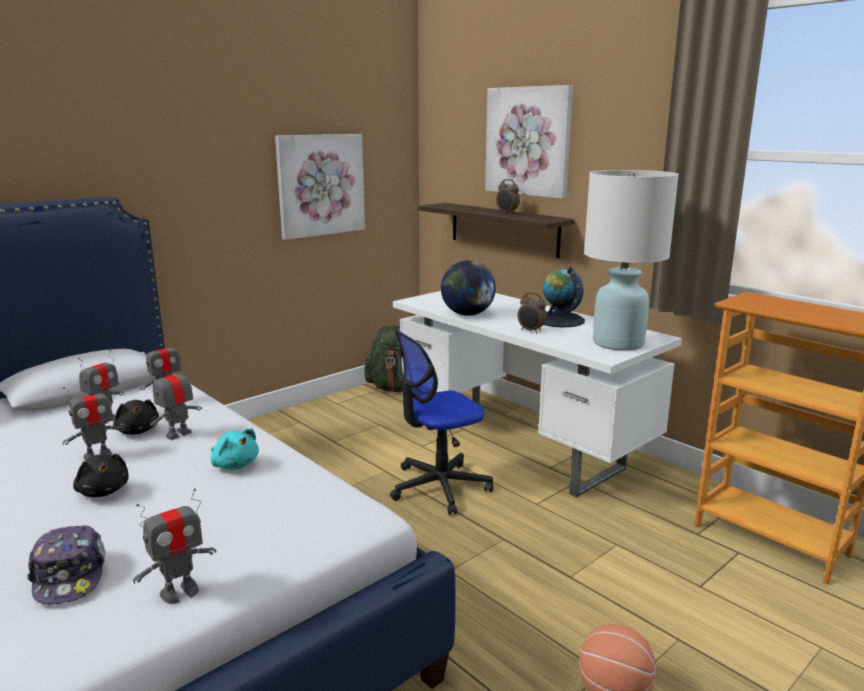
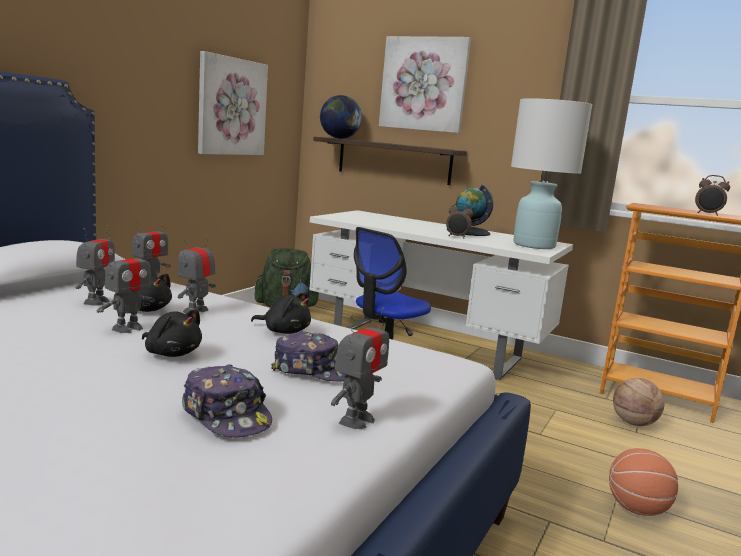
camera: 20 degrees left, 5 degrees down
turquoise plush toy [210,428,259,470] -> black plush toy [251,292,311,334]
globe [441,260,496,316] -> globe moved to [320,95,362,139]
alarm clock [496,179,520,214] -> alarm clock moved to [695,175,730,216]
none -> cap [271,331,346,382]
none -> basketball [613,378,664,426]

